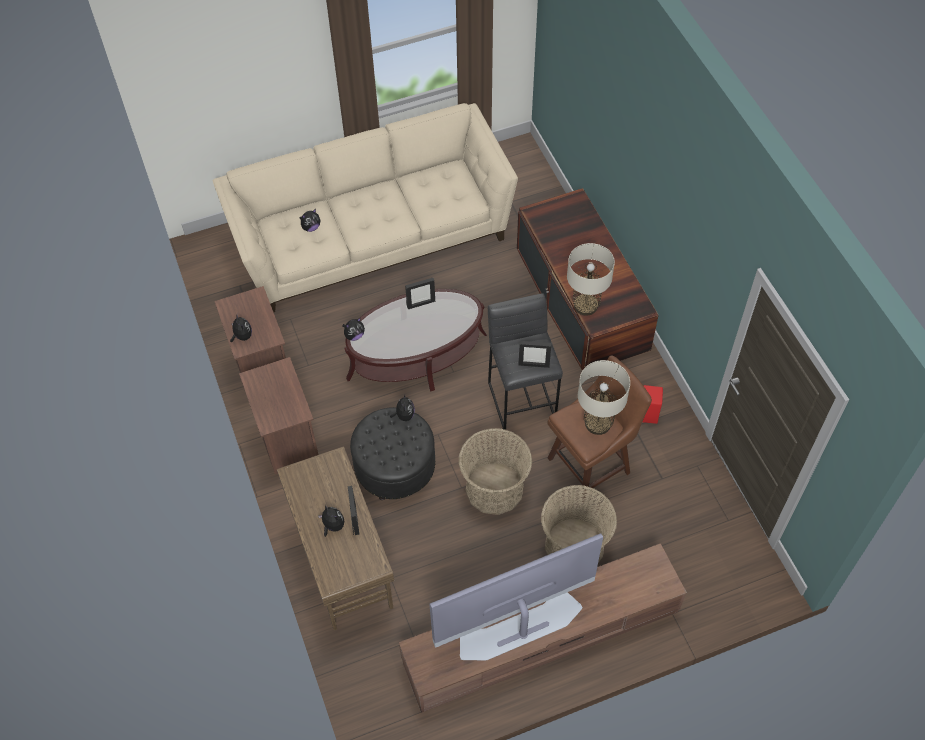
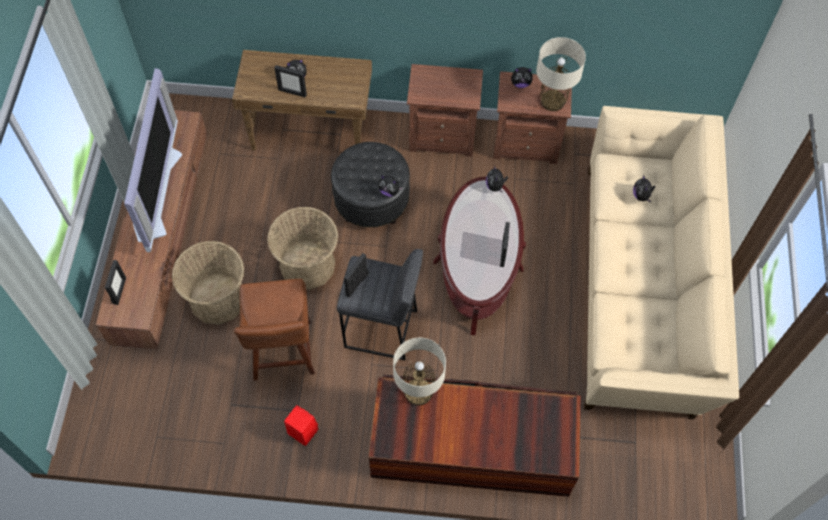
camera: 115 degrees right, 5 degrees up
table lamp [578,360,630,435] -> table lamp moved to [536,37,586,111]
none -> picture frame [105,260,126,305]

